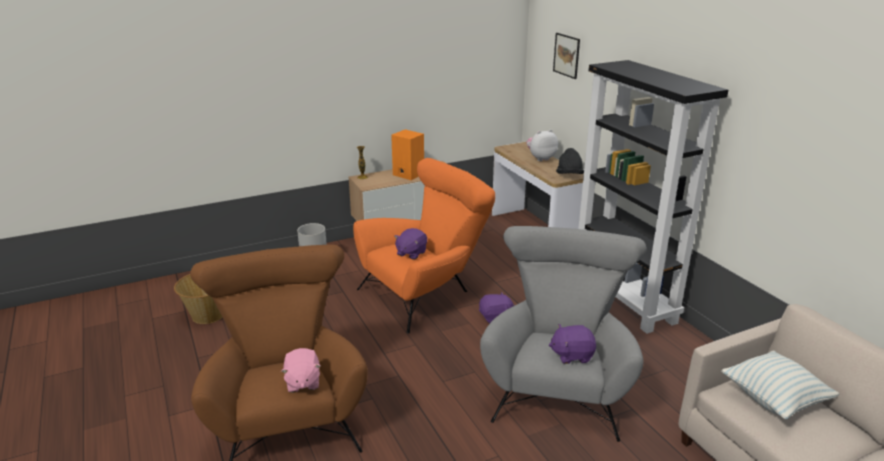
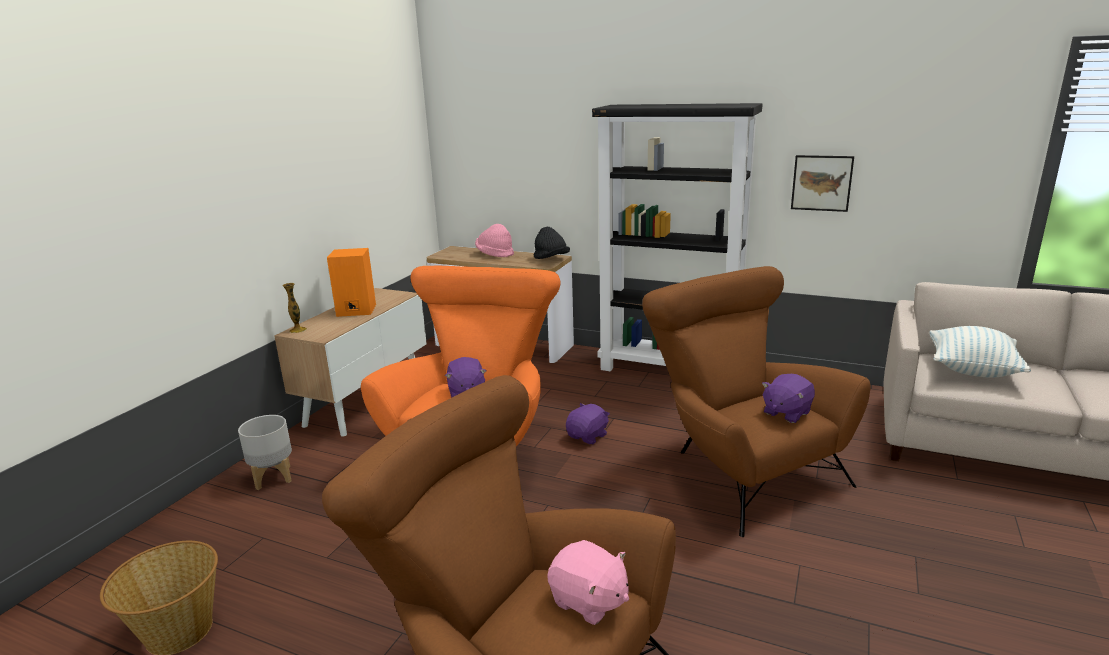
camera: 40 degrees left, 5 degrees down
grey armchair [480,226,647,442] -> brown armchair [642,266,870,537]
plush toy [527,129,558,161] -> pink hat [475,224,514,257]
picture [553,33,580,79] -> picture moved to [791,155,854,212]

